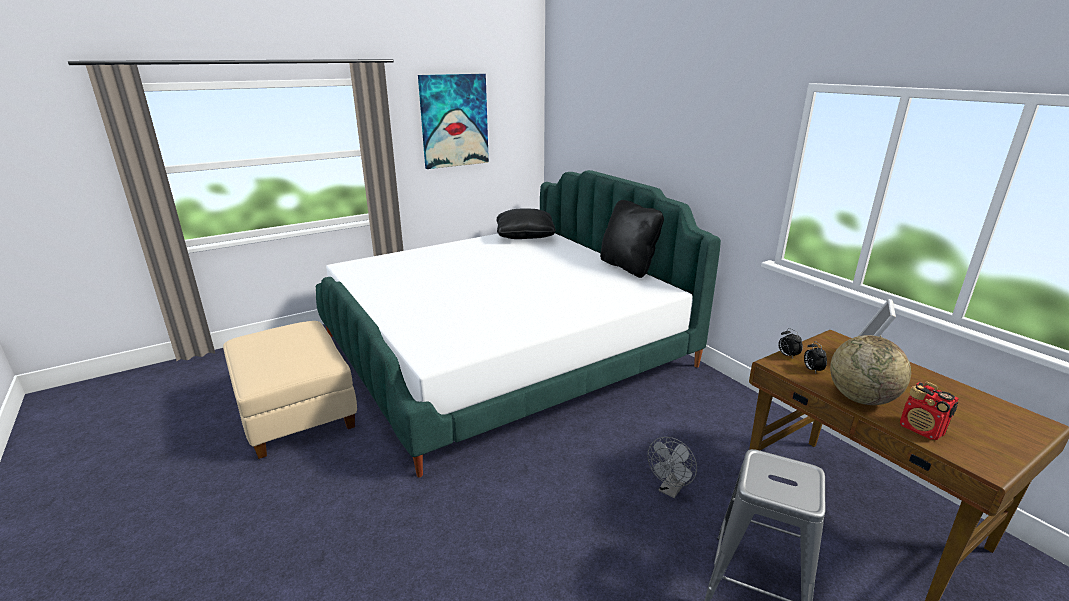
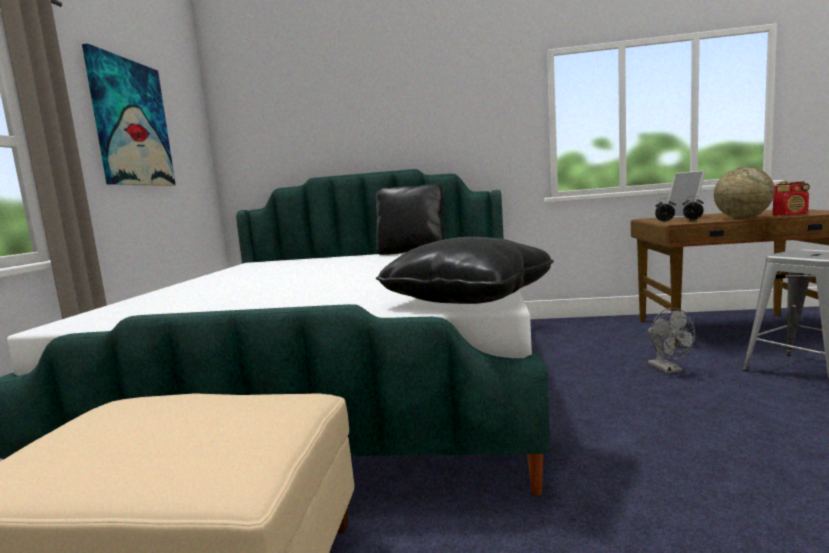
camera: 50 degrees left, 15 degrees down
black pillow [497,208,556,239] -> black pillow moved to [376,237,554,304]

